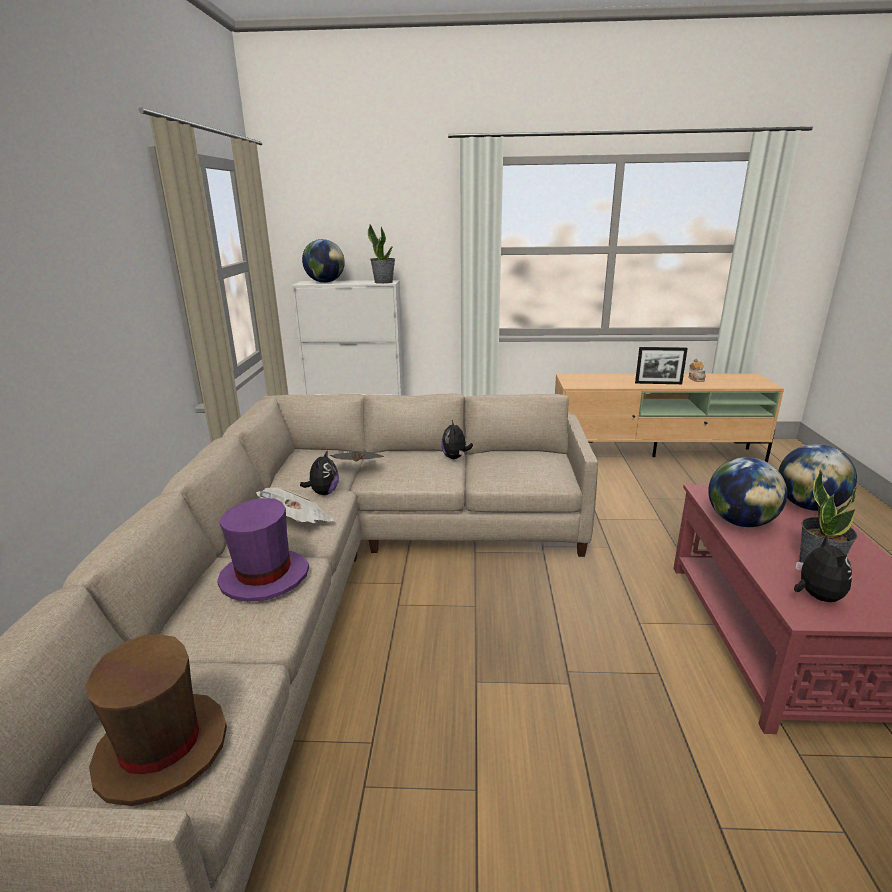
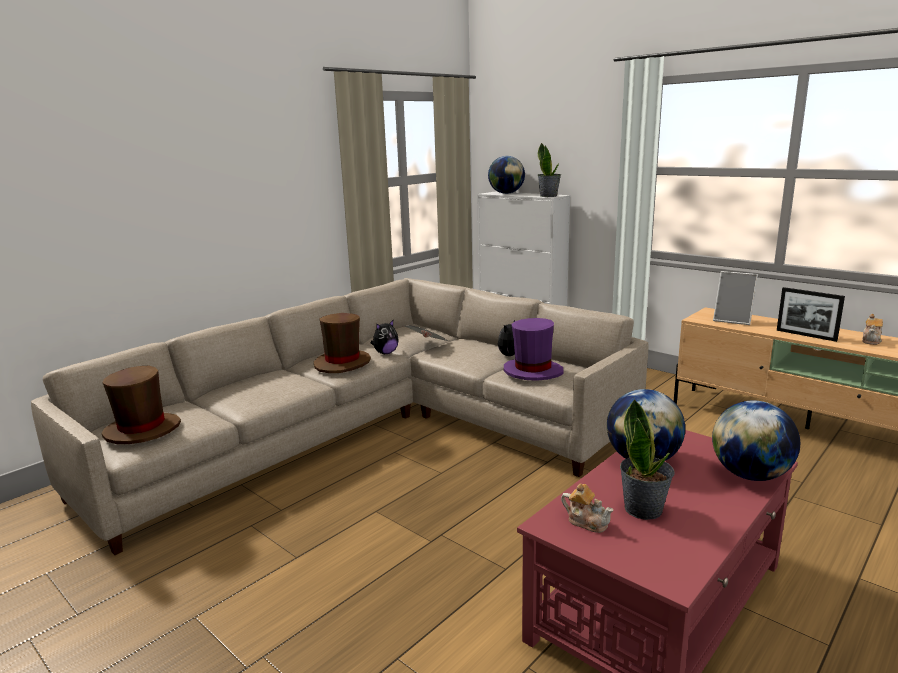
camera: 40 degrees right, 5 degrees down
purple hat [217,498,309,602] -> purple hat moved to [504,318,563,381]
newspaper [256,487,334,523] -> brown hat [314,313,371,373]
plush toy [794,536,852,602] -> teapot [561,483,614,533]
none -> picture frame [713,271,758,325]

